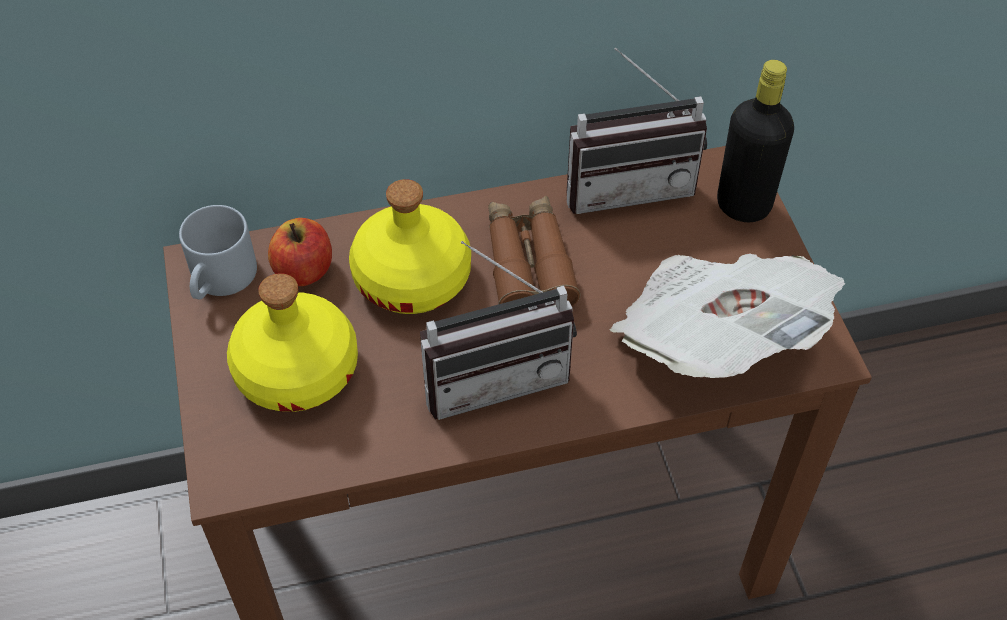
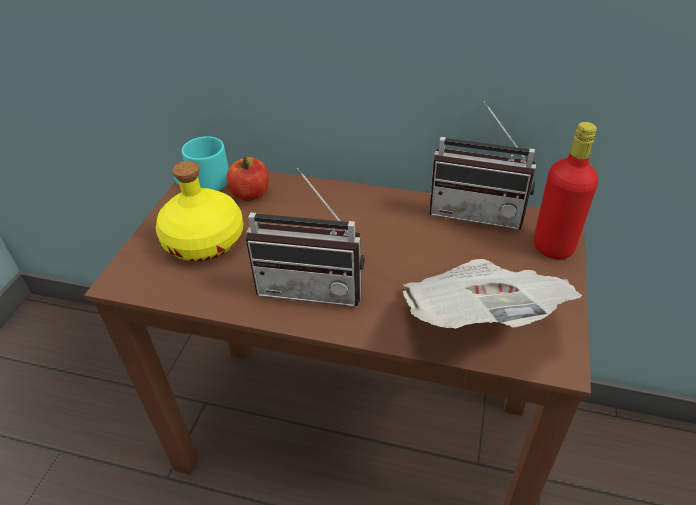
camera: 30 degrees right, 10 degrees down
grey mug [179,205,257,299] -> turquoise mug [174,136,229,191]
yellow bottle [349,179,471,314] -> none
brown binoculars [488,196,580,306] -> none
black bottle [717,60,794,222] -> red bottle [534,122,598,259]

